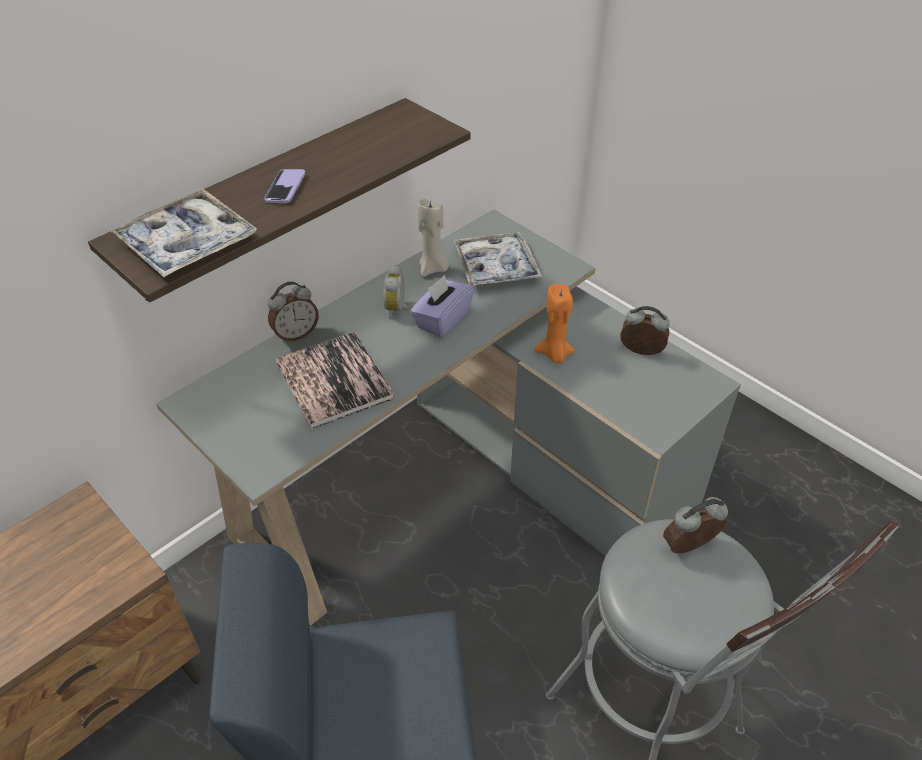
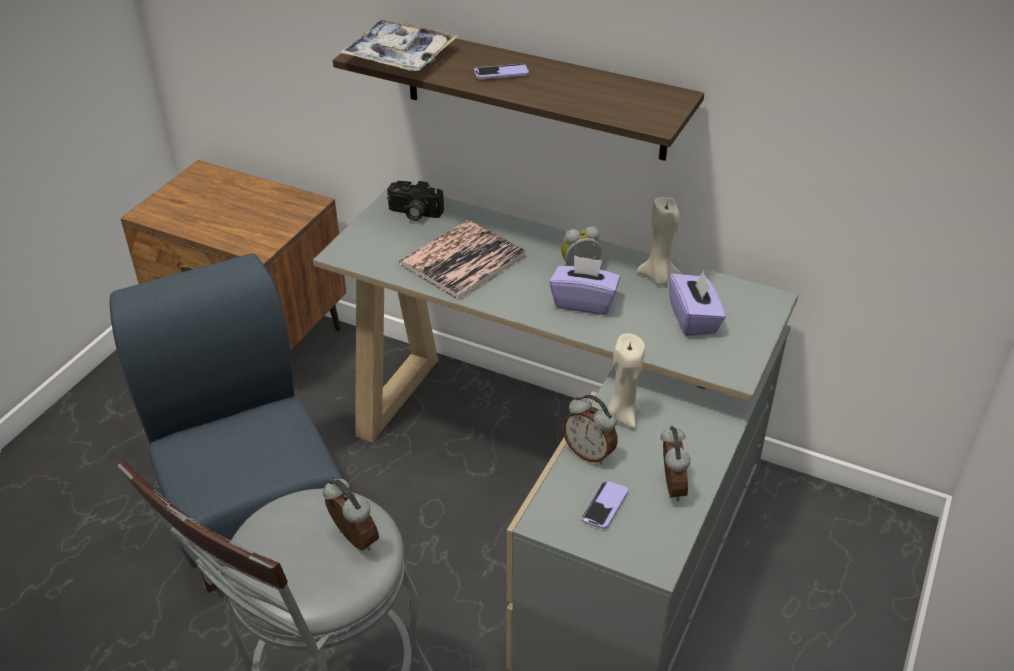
camera: 70 degrees right, 5 degrees down
alarm clock [268,282,319,342] -> alarm clock moved to [562,395,617,464]
tray [454,232,542,286] -> purple tissue box [669,269,726,336]
orange candle [534,284,575,363] -> beige candle [607,333,645,428]
none -> camera [387,181,444,221]
none -> phone [581,481,628,529]

